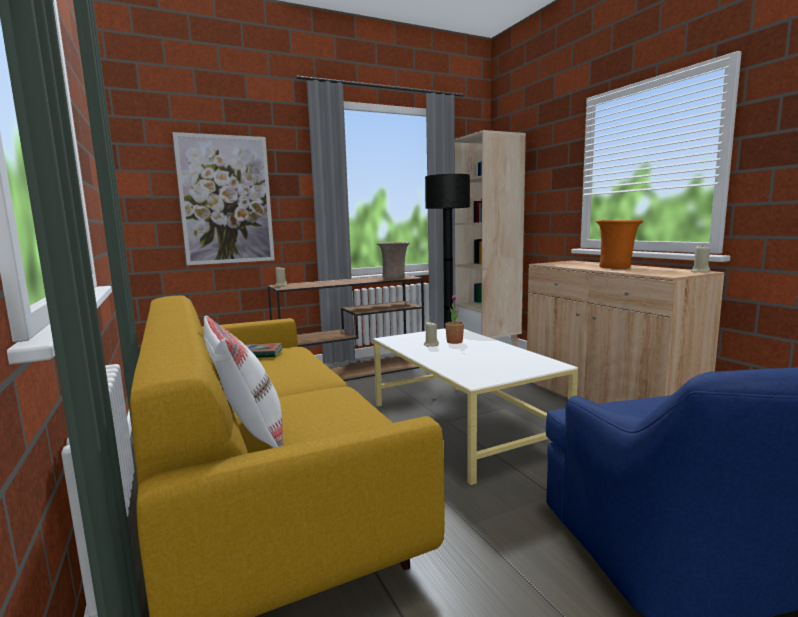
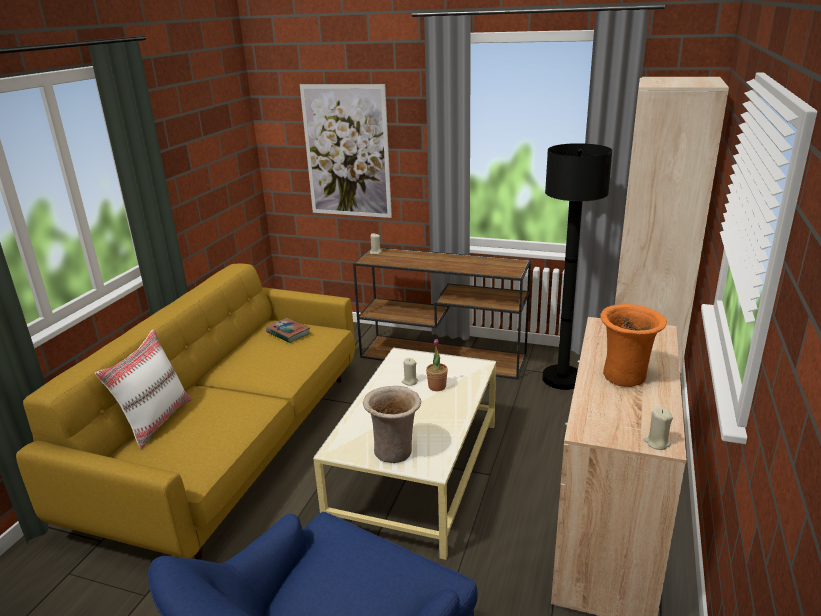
camera: 45 degrees right, 15 degrees up
beige vase [377,242,410,279] -> beige vase moved to [363,386,421,463]

